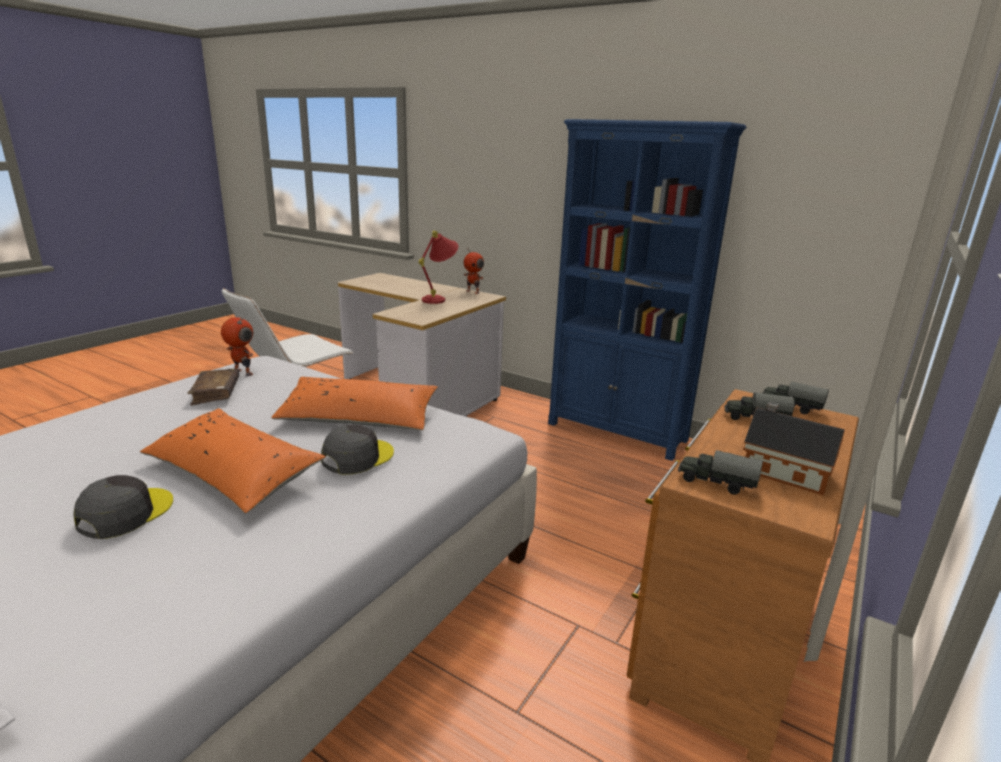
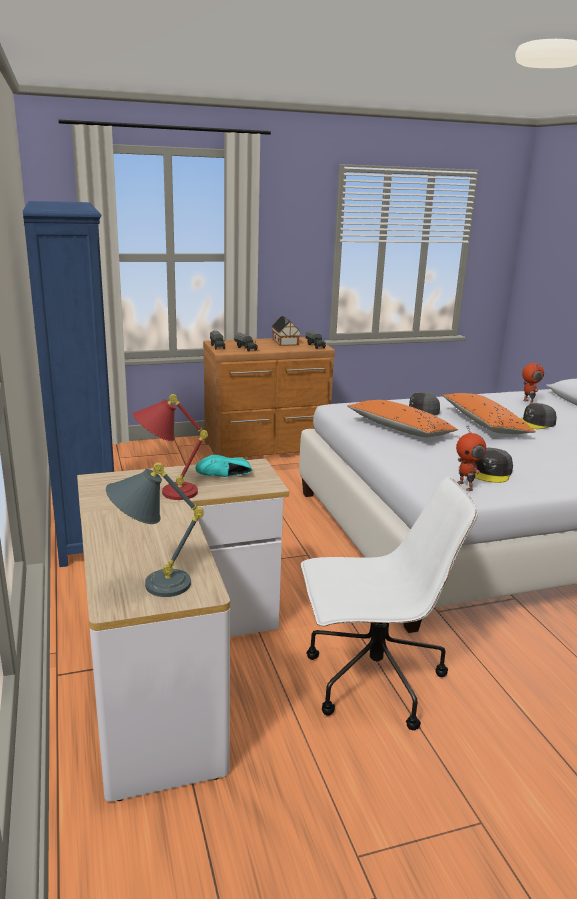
camera: 140 degrees left, 0 degrees up
brown book [188,369,239,406] -> grey cap [475,448,513,483]
toy robot [464,248,484,294] -> toy robot moved to [522,363,544,404]
none -> grey table lamp [106,463,204,597]
none -> turquoise shoe [195,455,252,477]

